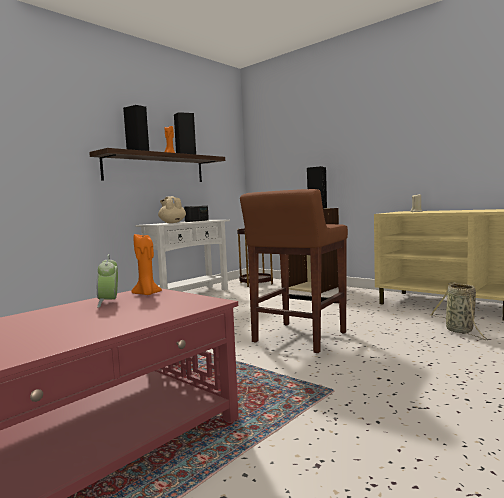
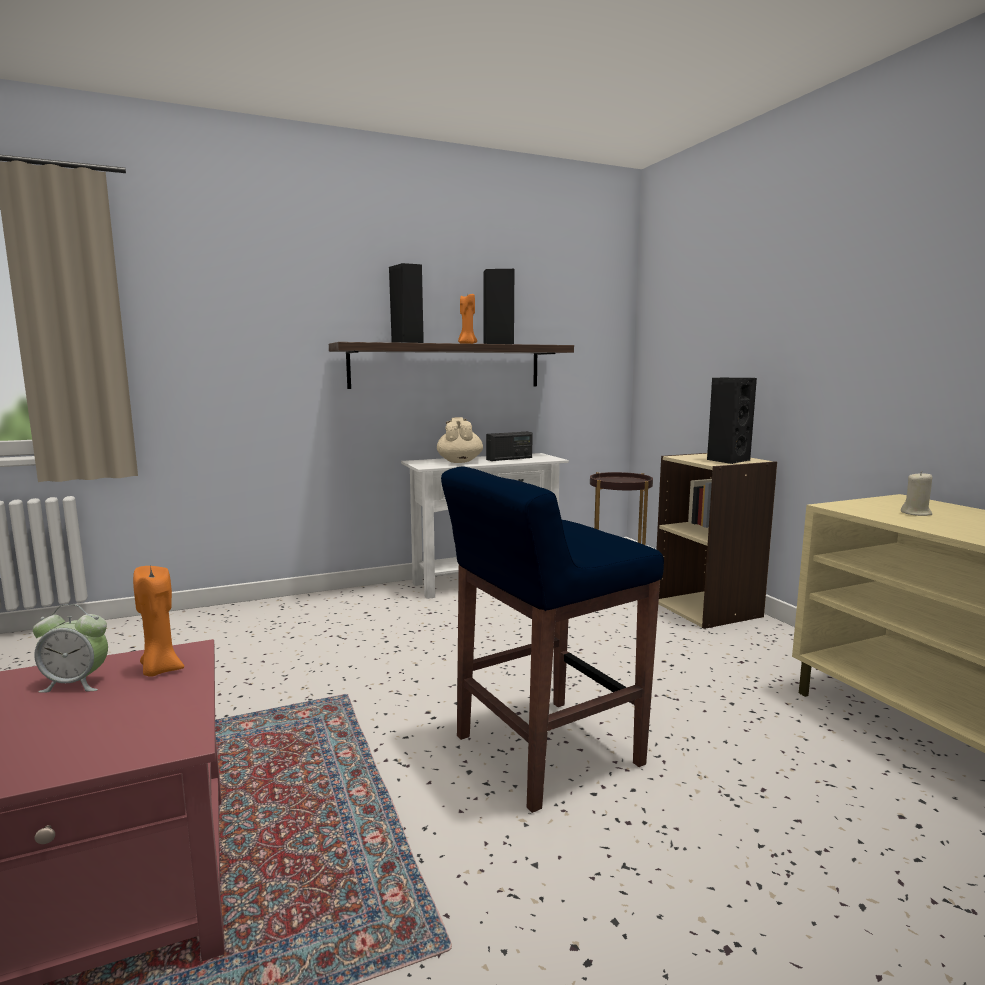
camera: 25 degrees right, 5 degrees up
alarm clock [97,254,118,307] -> alarm clock turned 105 degrees counterclockwise [33,604,108,693]
brown stool [240,189,348,353] -> blue stool [441,467,664,813]
basket [430,282,488,340] -> none

